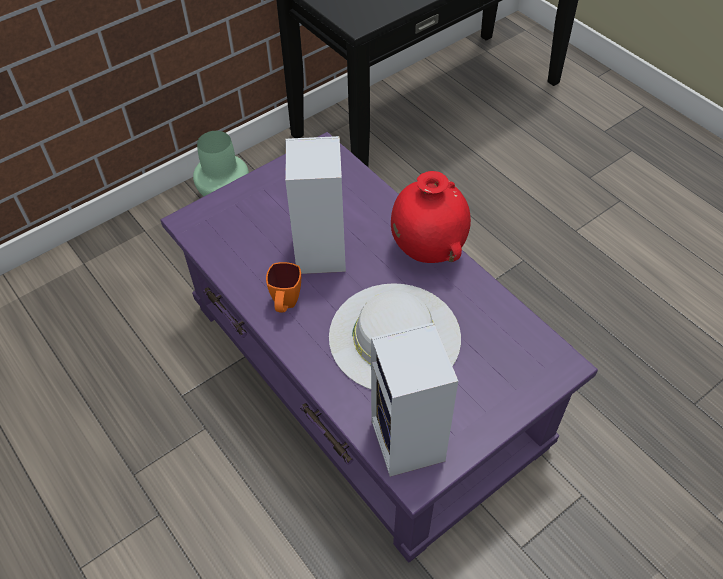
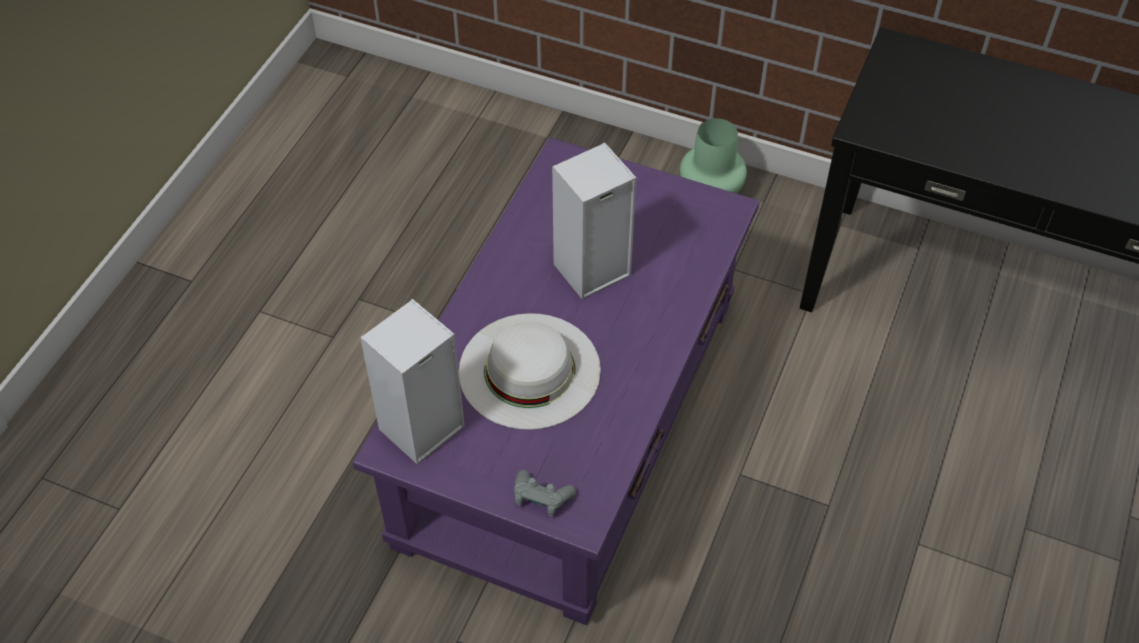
camera: 60 degrees right, 0 degrees up
orange mug [266,262,301,313] -> none
red vase [391,171,471,263] -> none
none -> grey game controller [514,470,576,516]

